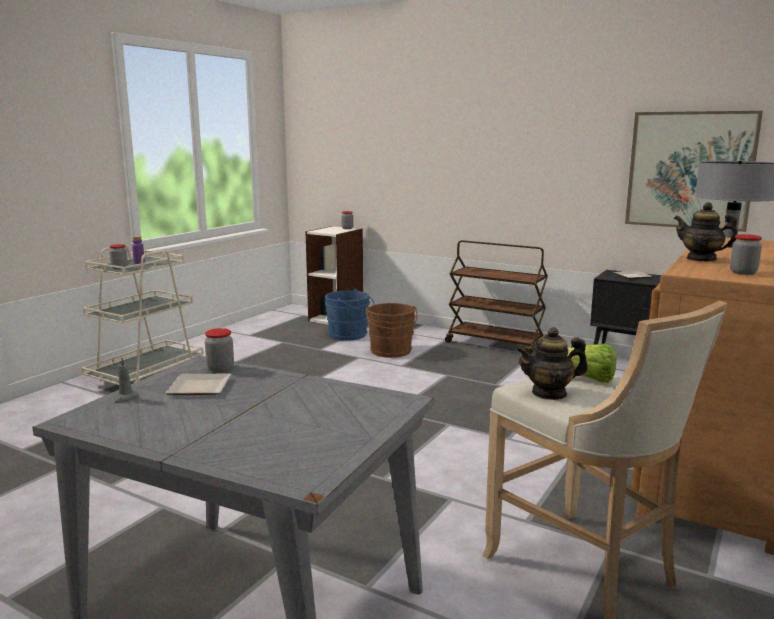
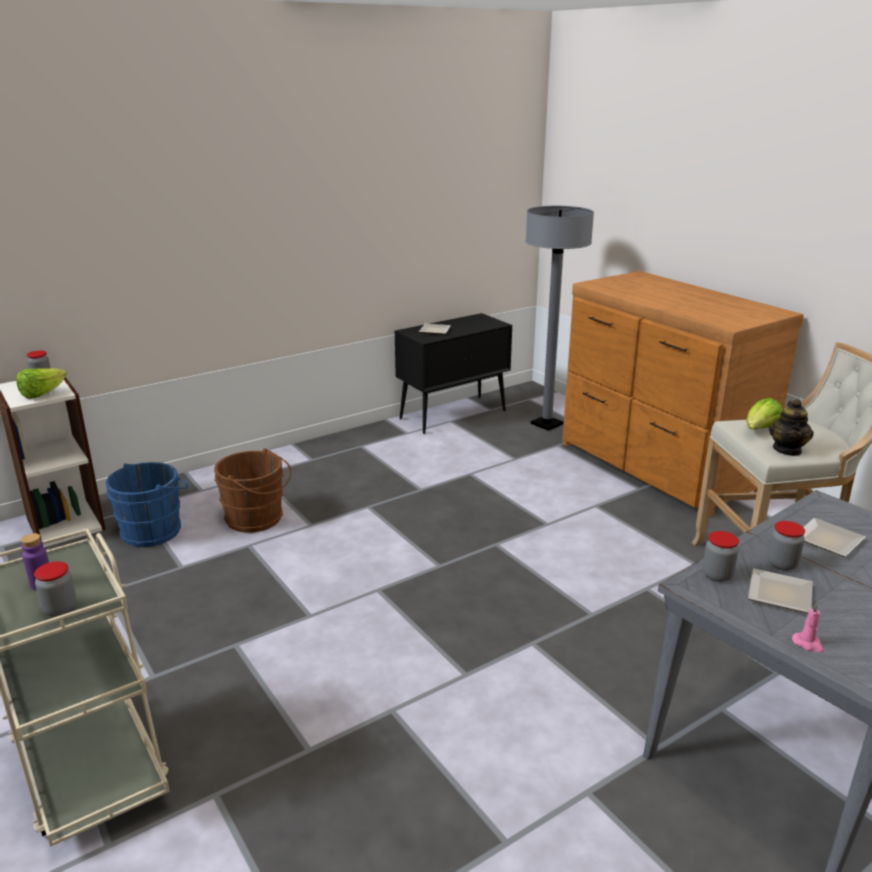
camera: 65 degrees left, 10 degrees up
grey candle [113,357,139,403] -> pink candle [792,603,824,652]
brown cart [445,240,548,355] -> none
picture [625,111,763,232] -> none
teapot [674,202,738,262] -> none
jar [730,234,762,275] -> jar moved to [768,521,805,571]
none -> lettuce [16,368,67,399]
none -> plate [803,518,865,557]

